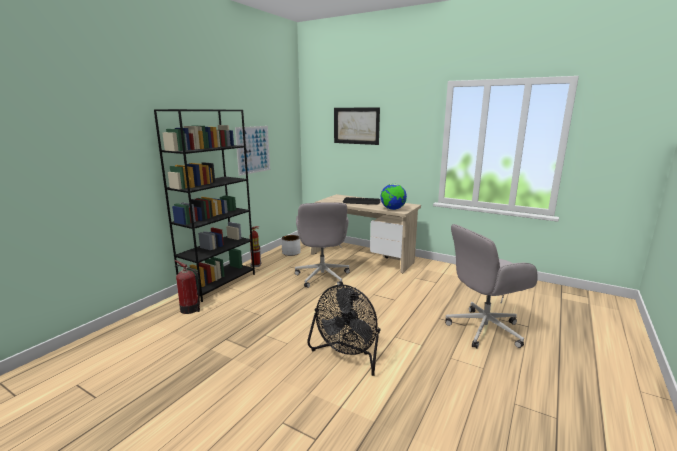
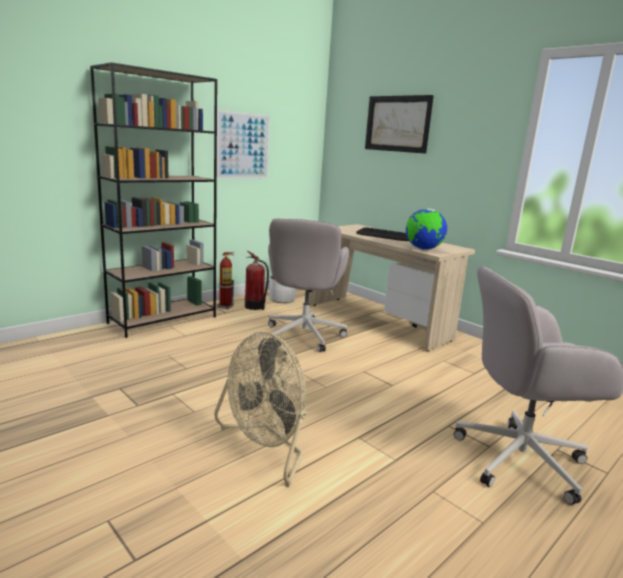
camera: 15 degrees right, 0 degrees up
black bookcase [154,109,255,302] -> beige bookcase [90,62,217,338]
fire extinguisher [174,260,200,314] -> fire extinguisher moved to [245,251,269,310]
black fan [307,285,381,376] -> beige fan [214,332,307,487]

